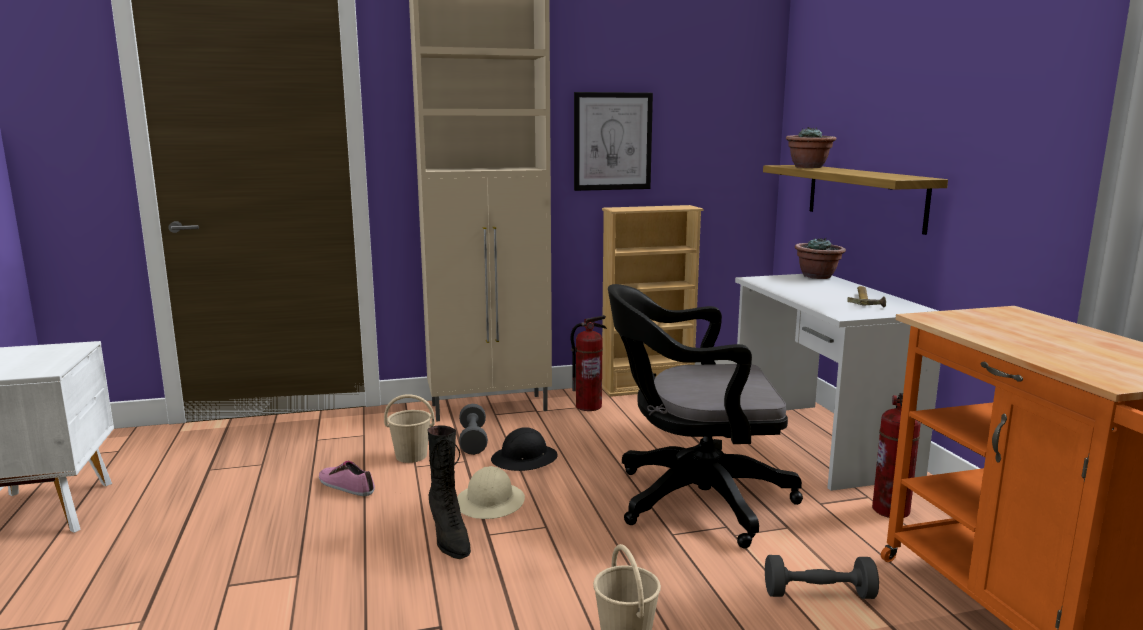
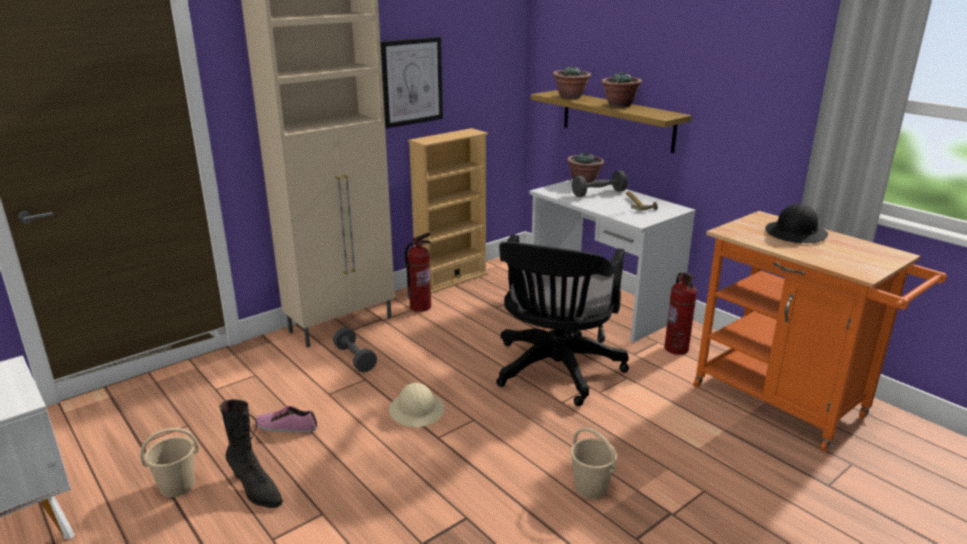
camera: 25 degrees left, 10 degrees up
beige bucket [384,394,435,463] -> beige bucket moved to [140,428,199,497]
black boot [428,425,471,559] -> black boot moved to [219,399,283,508]
black hard hat [491,427,558,471] -> black hard hat moved to [765,203,828,243]
black office chair [608,284,803,548] -> black office chair turned 45 degrees counterclockwise [496,234,629,406]
grey dumbbell [765,555,879,599] -> grey dumbbell moved to [572,171,628,197]
none -> potted plant [601,72,642,107]

